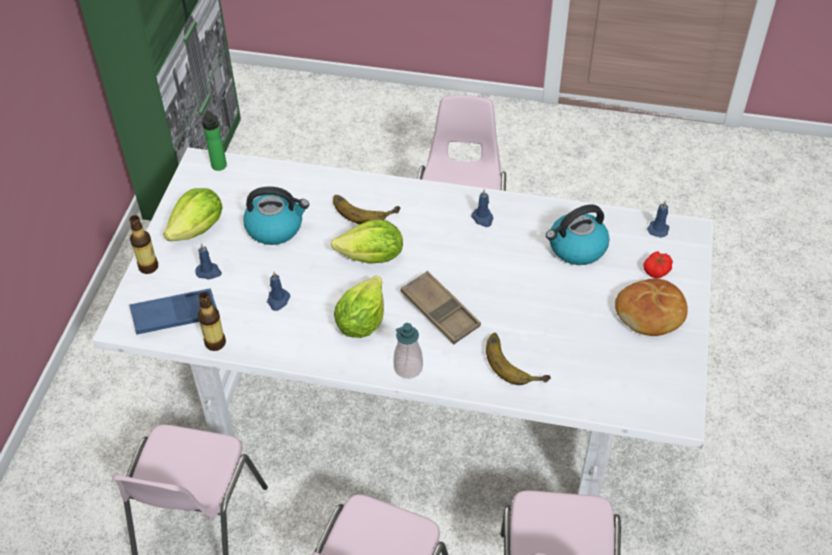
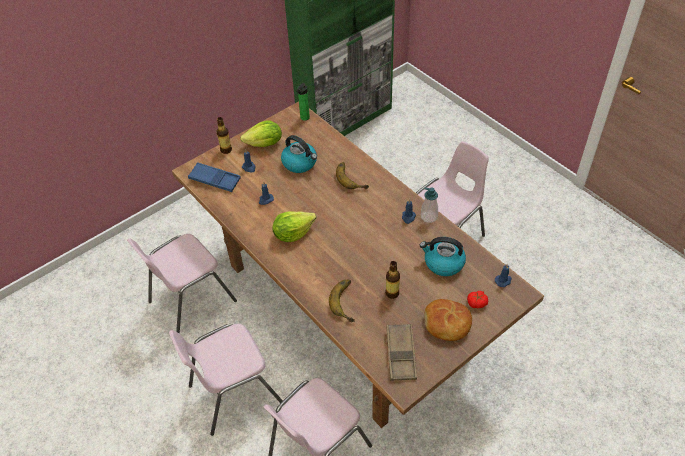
camera: 40 degrees right, 0 degrees up
white dining table [92,147,714,496] -> brown dining table [172,101,544,428]
bottle [198,292,226,351] -> bottle moved to [385,261,400,299]
lettuce [331,219,403,264] -> none
soap dispenser [393,323,423,379] -> soap dispenser moved to [421,187,438,223]
brown tray [401,271,481,345] -> brown tray moved to [387,324,417,381]

